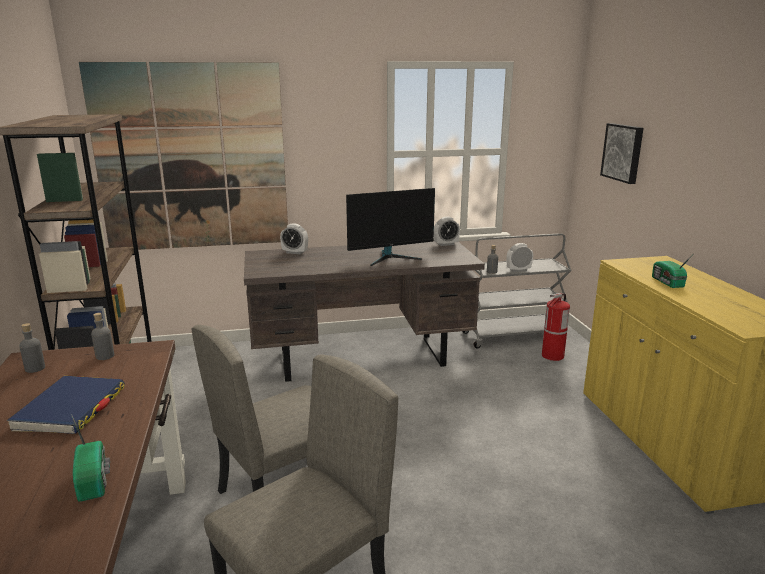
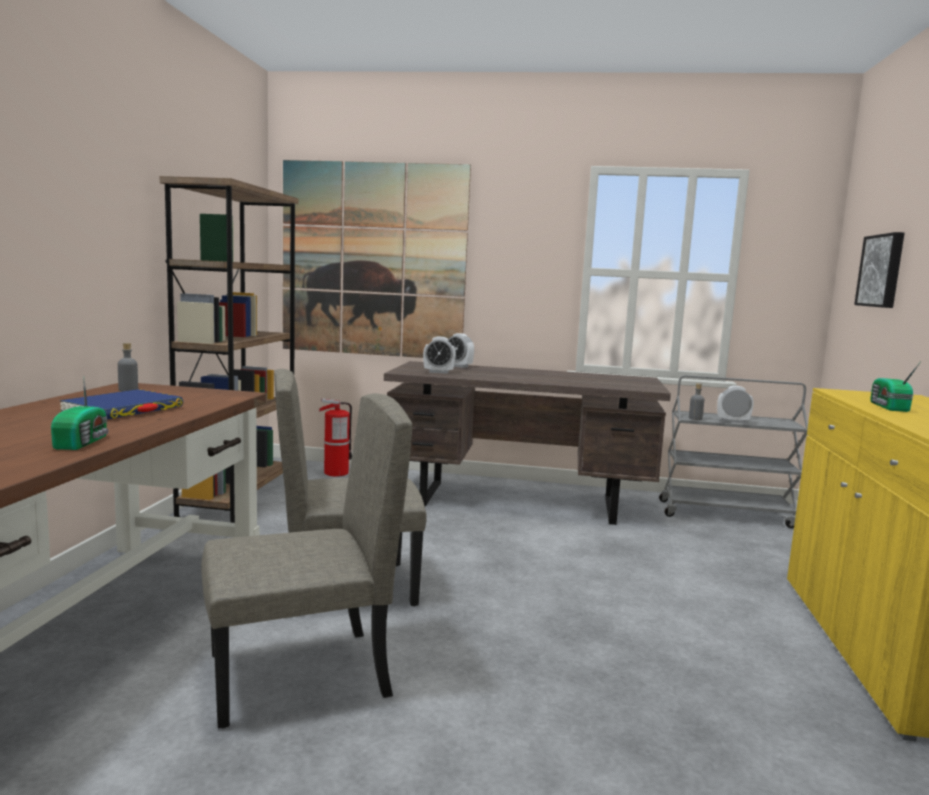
camera: 20 degrees right, 10 degrees down
grey bottle [91,313,114,360] -> none
monitor [346,188,435,266] -> none
alarm clock [434,216,460,246] -> alarm clock moved to [423,337,456,374]
fire extinguisher [542,293,570,361] -> fire extinguisher moved to [319,398,352,476]

